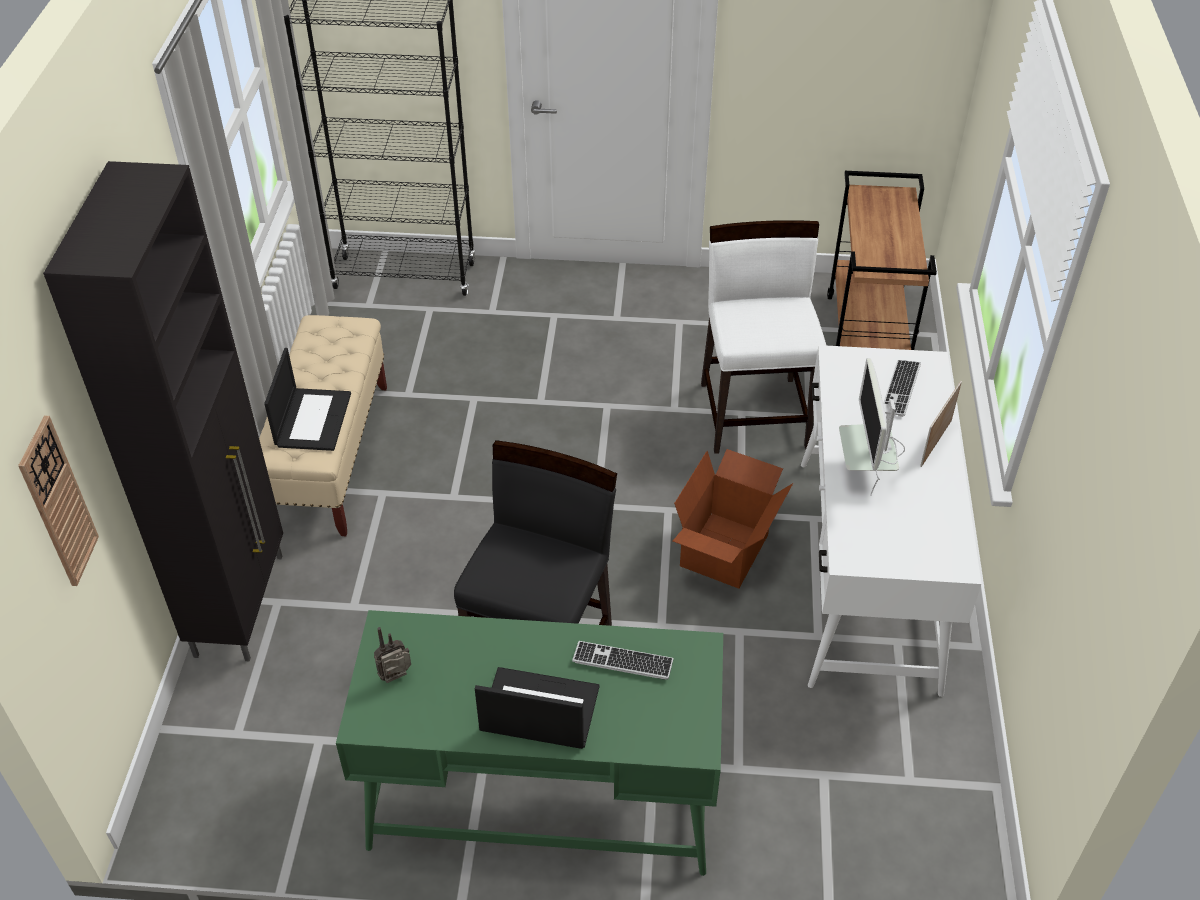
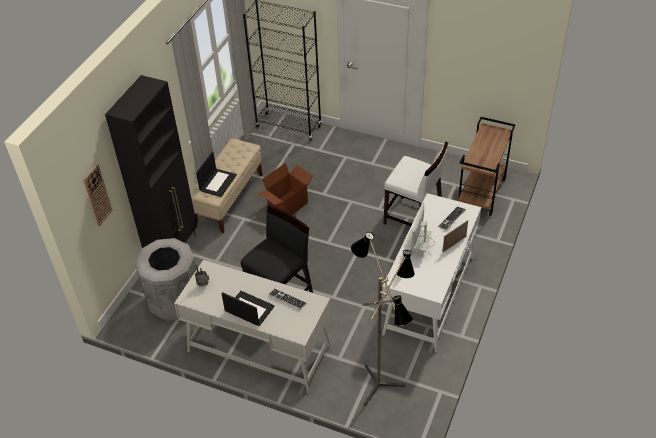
camera: 20 degrees right, 0 degrees up
green desk [336,610,723,876] -> white desk [174,260,332,393]
cardboard box [673,449,793,589] -> cardboard box moved to [258,163,314,215]
white chair [701,220,827,454] -> white chair turned 105 degrees clockwise [384,141,448,226]
none -> grey trash can [135,238,197,321]
none -> floor lamp [351,232,415,406]

